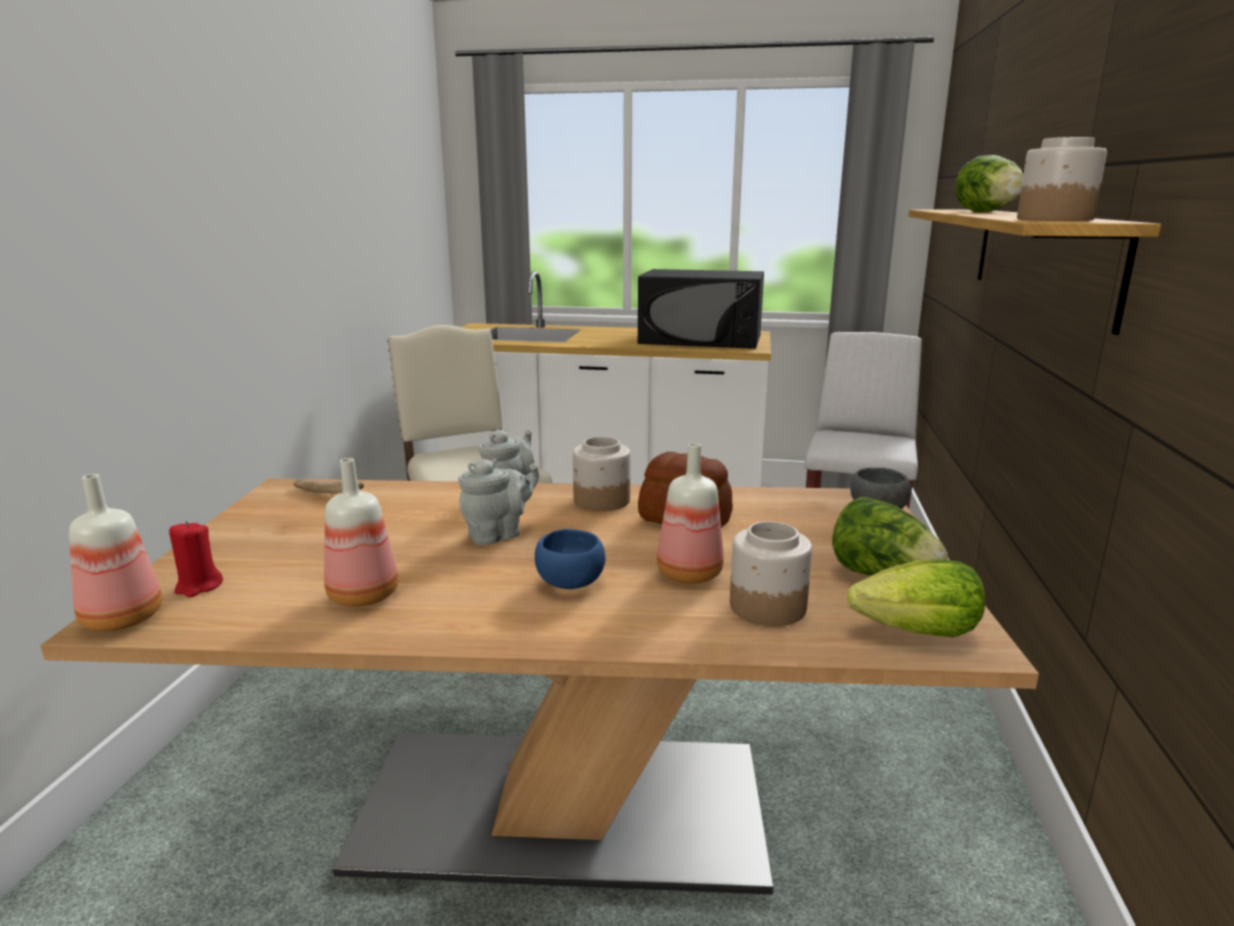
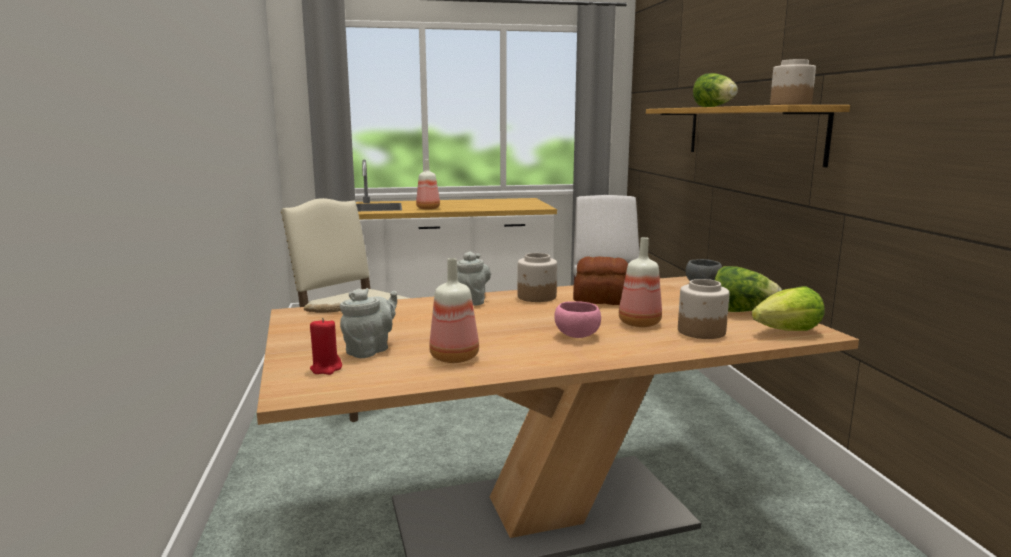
camera: 20 degrees left, 5 degrees down
bottle [69,474,162,631] -> bottle moved to [416,160,440,210]
grey teapot [458,459,539,545] -> grey teapot moved to [340,288,397,358]
blue bowl [535,529,605,589] -> pink bowl [554,301,601,338]
black microwave [638,269,764,349] -> none

